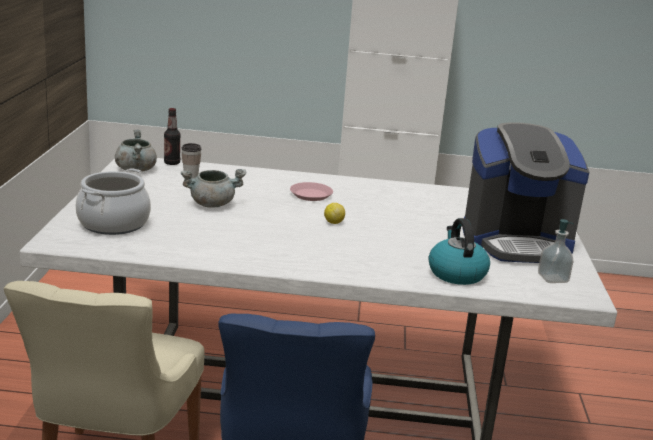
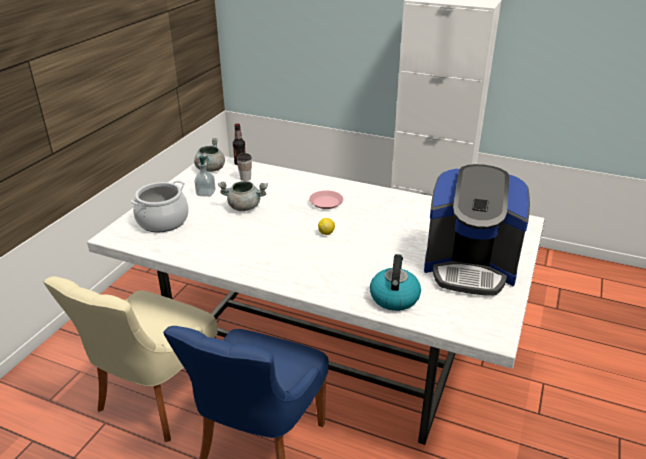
camera: 20 degrees right, 10 degrees up
soap dispenser [538,219,574,283] -> soap dispenser moved to [194,156,216,197]

